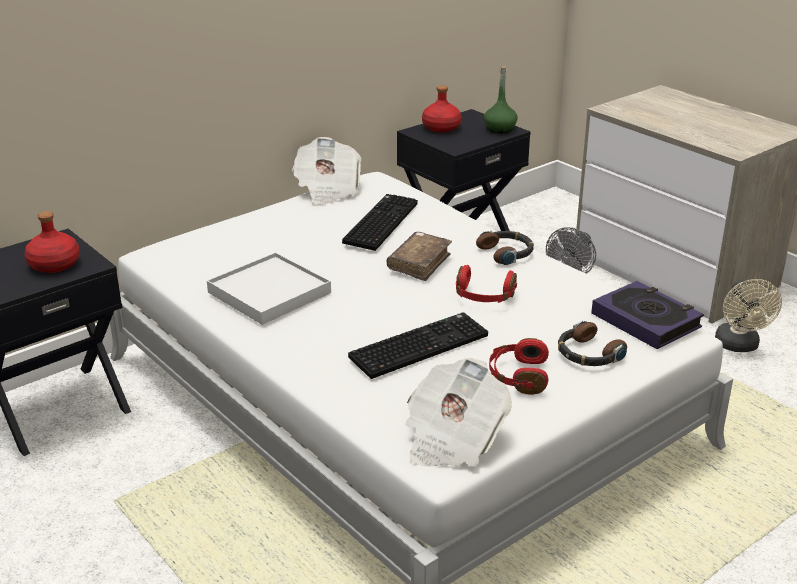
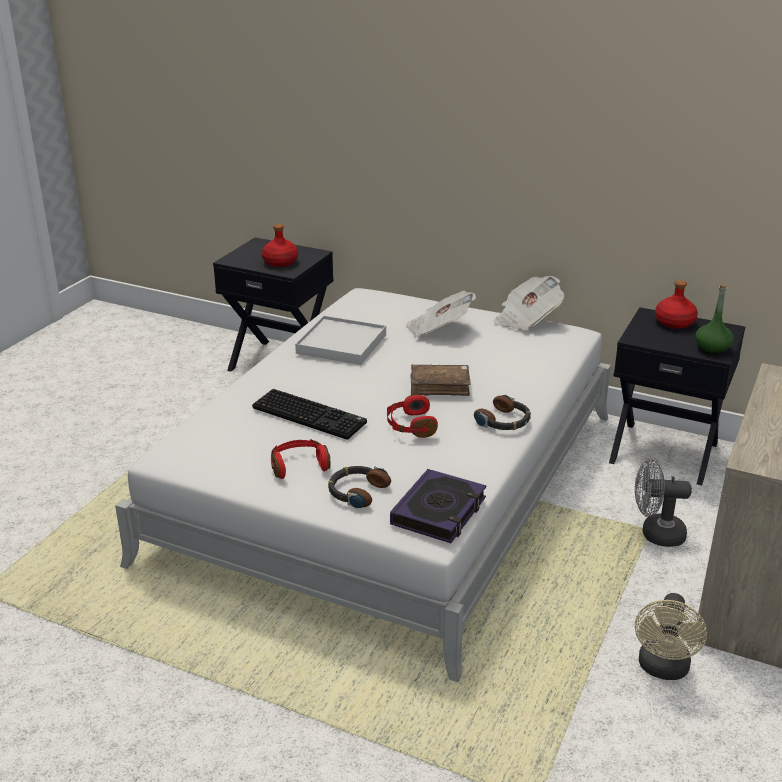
camera: 65 degrees right, 0 degrees up
keyboard [342,194,418,251] -> none
newspaper [405,358,512,467] -> newspaper moved to [406,291,476,337]
beige fan [715,279,782,352] -> beige fan turned 45 degrees counterclockwise [635,593,707,680]

